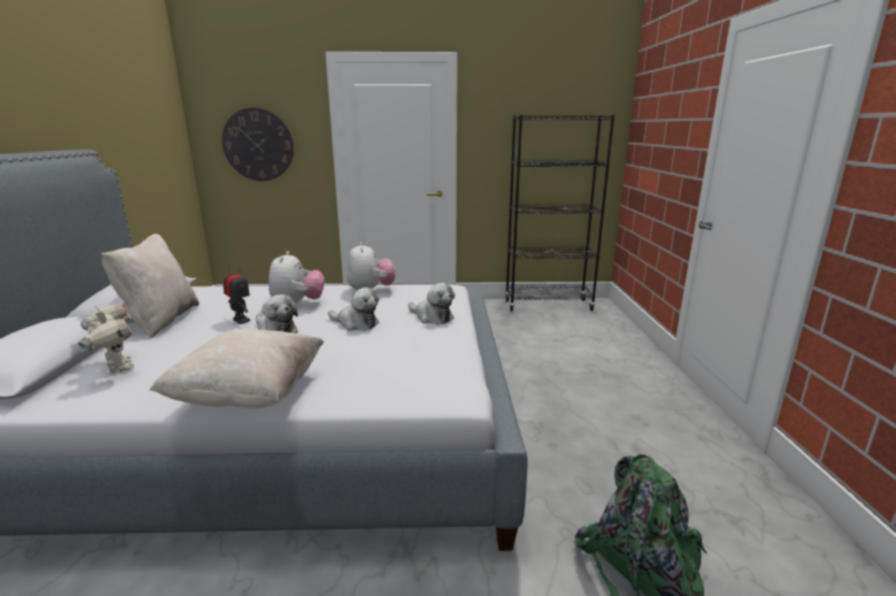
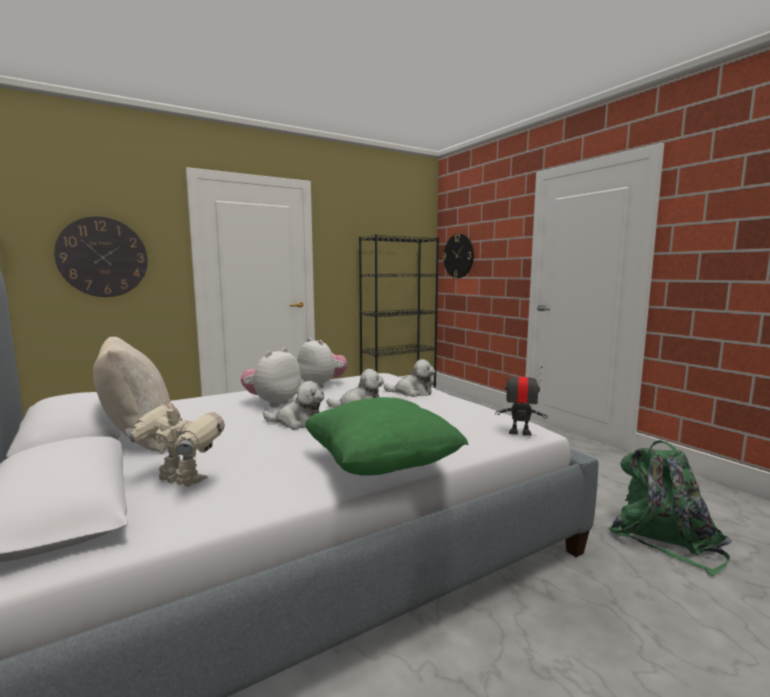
camera: 30 degrees left, 10 degrees down
beige pillow [149,329,324,408] -> green pillow [305,397,469,475]
toy robot [223,264,250,324] -> toy robot moved to [495,366,548,436]
plush toy [269,251,324,303] -> plush toy turned 120 degrees counterclockwise [241,348,301,407]
none -> wall clock [443,234,474,278]

